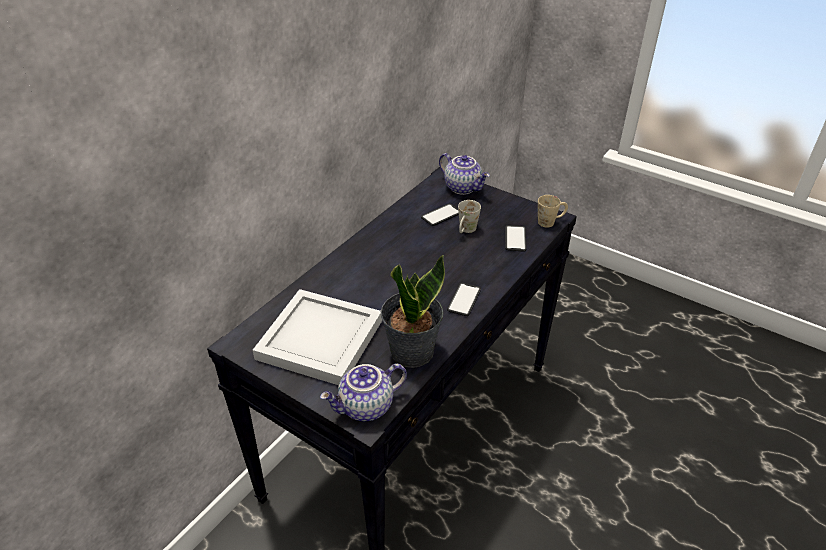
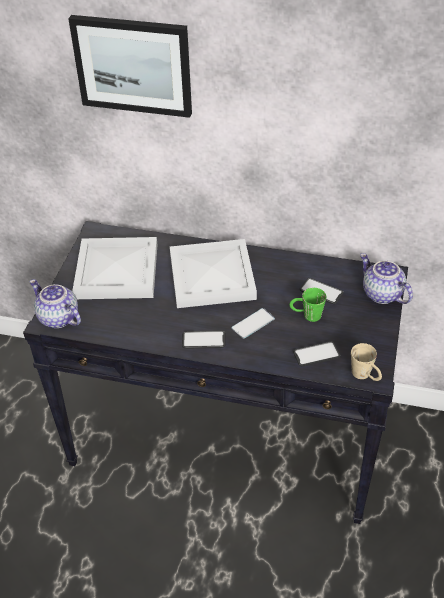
camera: 70 degrees right, 5 degrees up
potted plant [381,255,445,368] -> none
teapot [439,153,490,195] -> teapot turned 120 degrees clockwise [360,253,413,304]
white mug [458,200,481,233] -> green mug [289,288,326,322]
none -> picture [68,15,192,118]
none -> white tray [170,239,257,308]
none -> phone [232,308,275,339]

